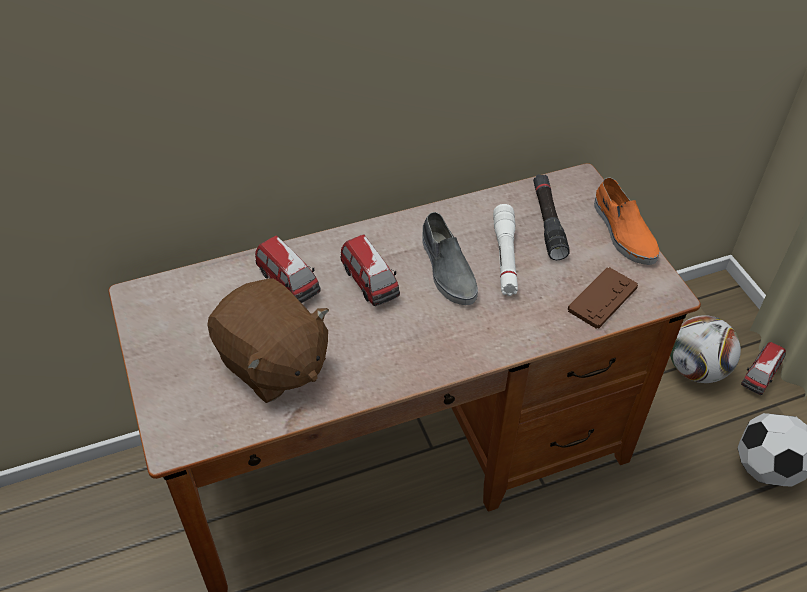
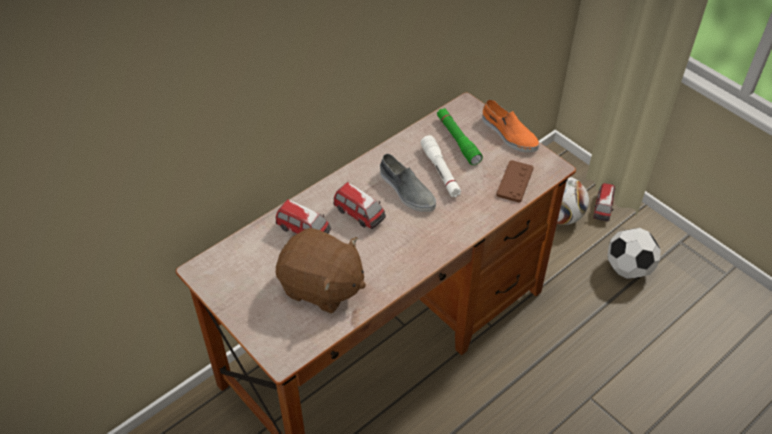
camera: 20 degrees left, 0 degrees up
black flashlight [533,174,570,260] -> green flashlight [437,108,483,165]

